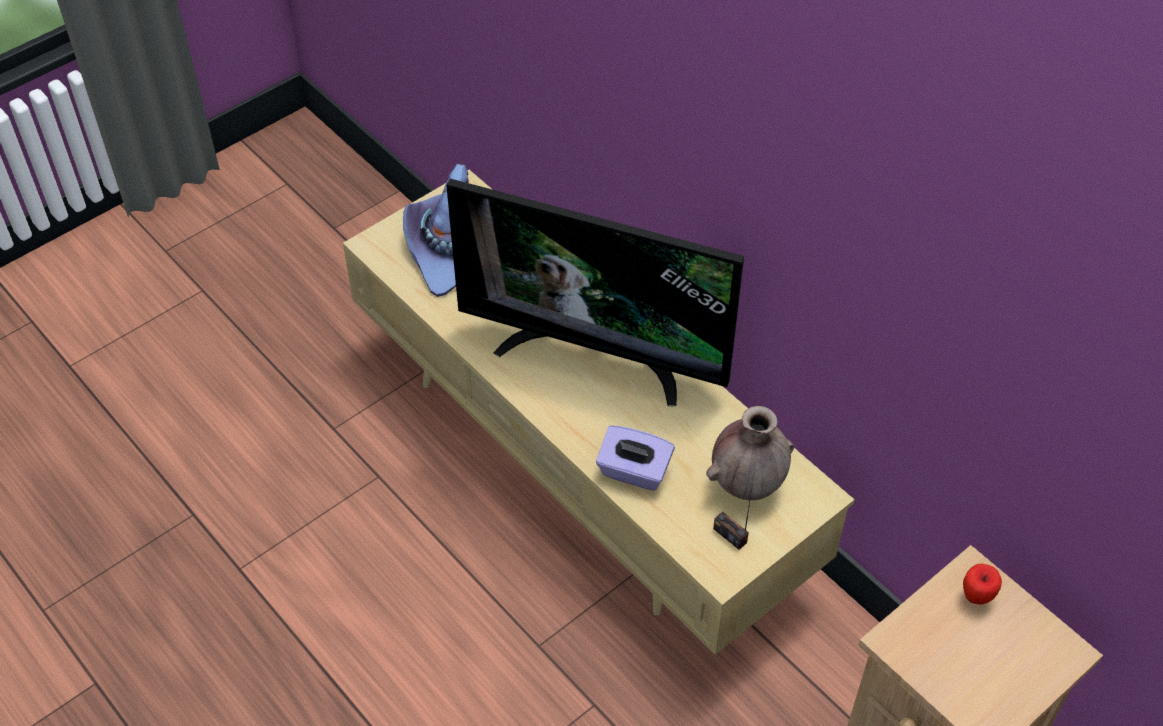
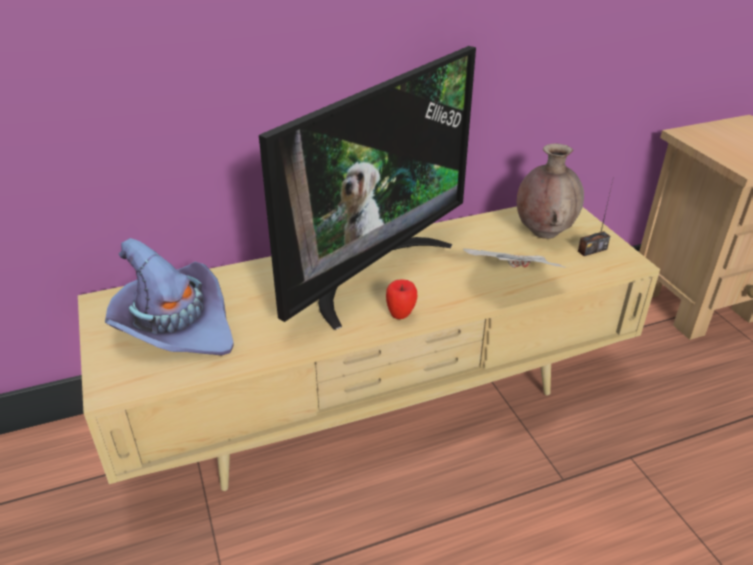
camera: 70 degrees left, 15 degrees down
purple tissue box [596,425,675,491] -> newspaper [463,248,567,268]
apple [963,563,1002,604] -> apple moved to [386,279,417,319]

